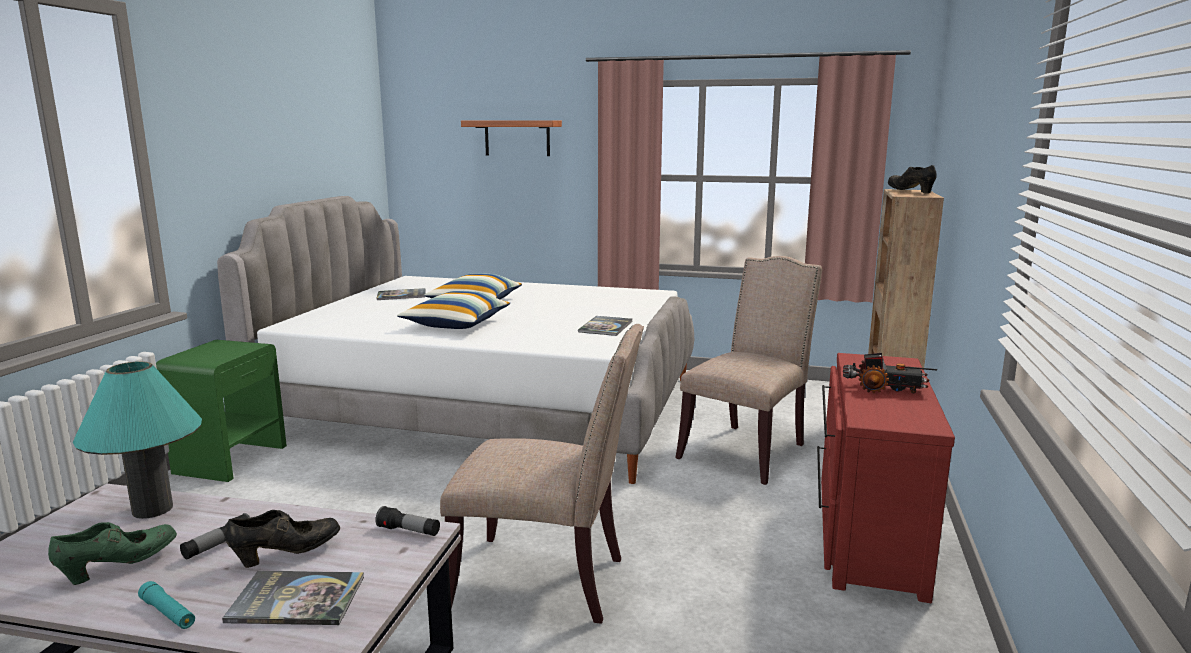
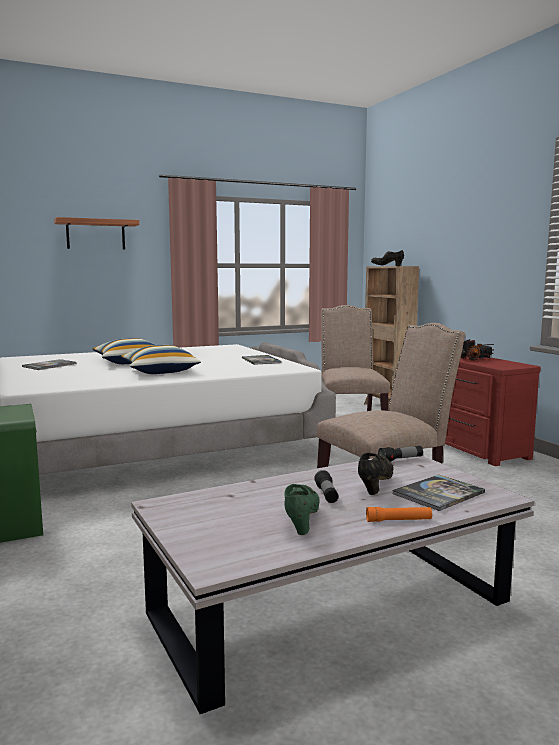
camera: 40 degrees left, 5 degrees down
turquoise table lamp [73,361,202,519] -> none
turquoise flashlight [138,581,195,629] -> orange flashlight [366,507,432,522]

